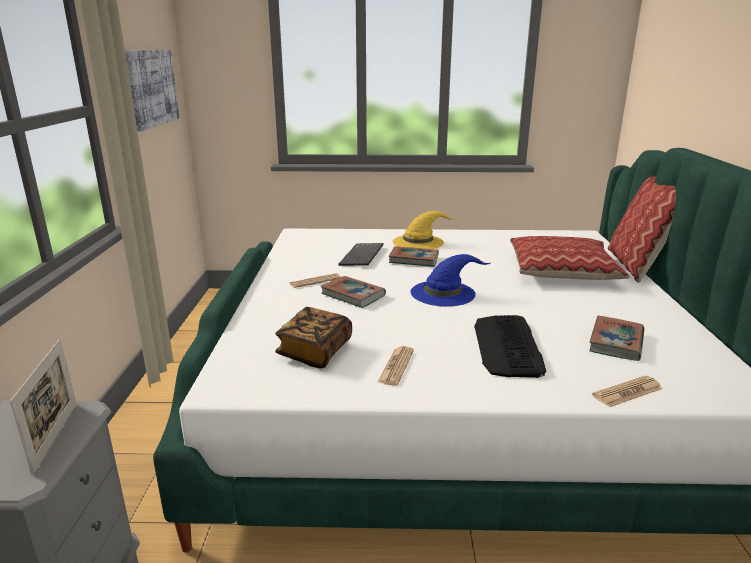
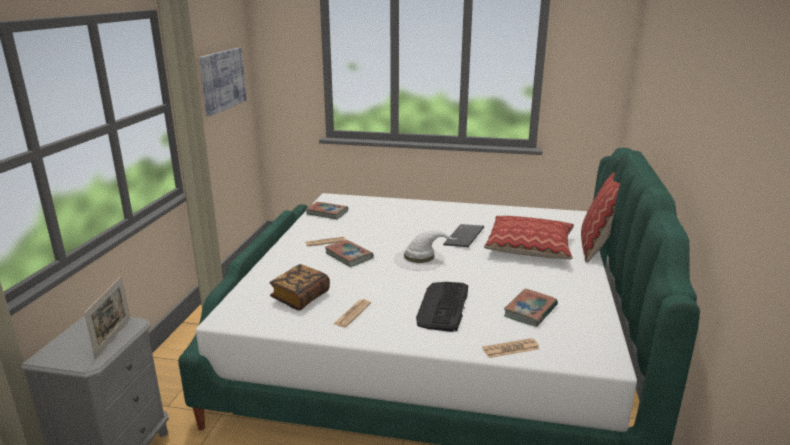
camera: 10 degrees right, 0 degrees up
keyboard [338,243,384,266] -> keyboard moved to [443,224,484,247]
book [389,246,439,267] -> book moved to [306,202,348,219]
yellow hat [393,211,456,249] -> none
blue hat [411,254,490,307] -> white hat [393,230,458,271]

